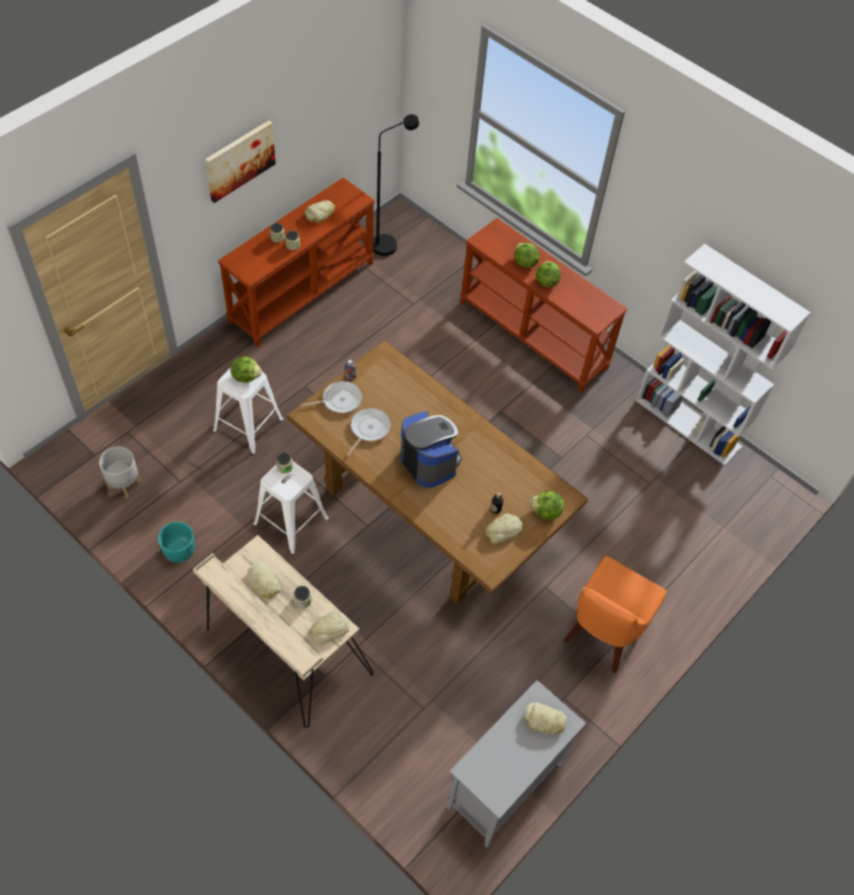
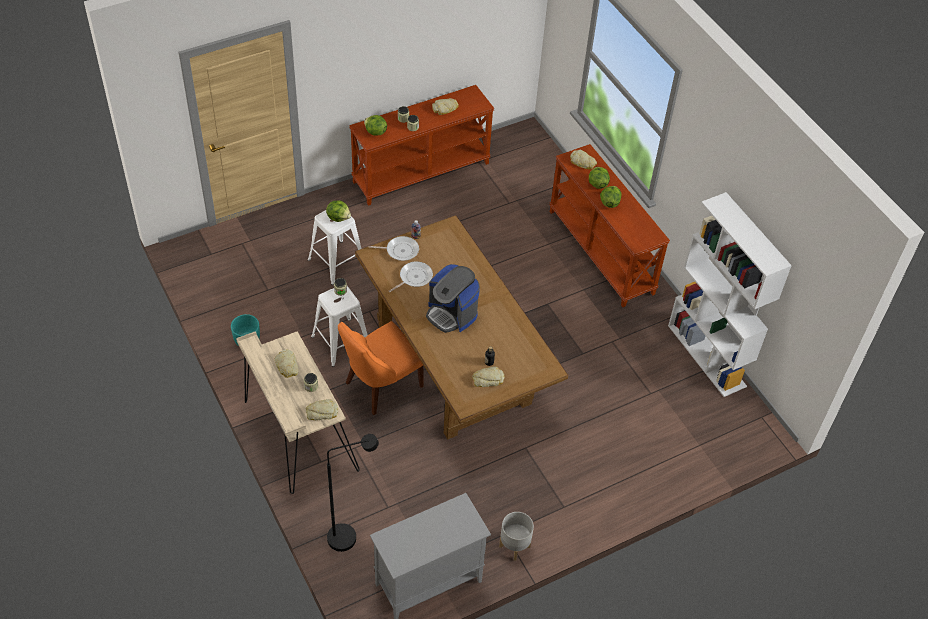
camera: 20 degrees right, 5 degrees down
grey planter [99,447,141,499] -> grey planter moved to [499,512,534,561]
picture [205,120,276,203] -> none
black floor lamp [373,114,419,256] -> black floor lamp moved to [327,434,379,552]
coffee machine [400,411,462,488] -> coffee machine turned 150 degrees clockwise [426,264,480,333]
bread [524,702,567,734] -> bread moved to [570,150,597,170]
lettuce [530,491,564,520] -> lettuce moved to [364,115,387,136]
orange chair [563,556,667,673] -> orange chair moved to [338,321,424,415]

